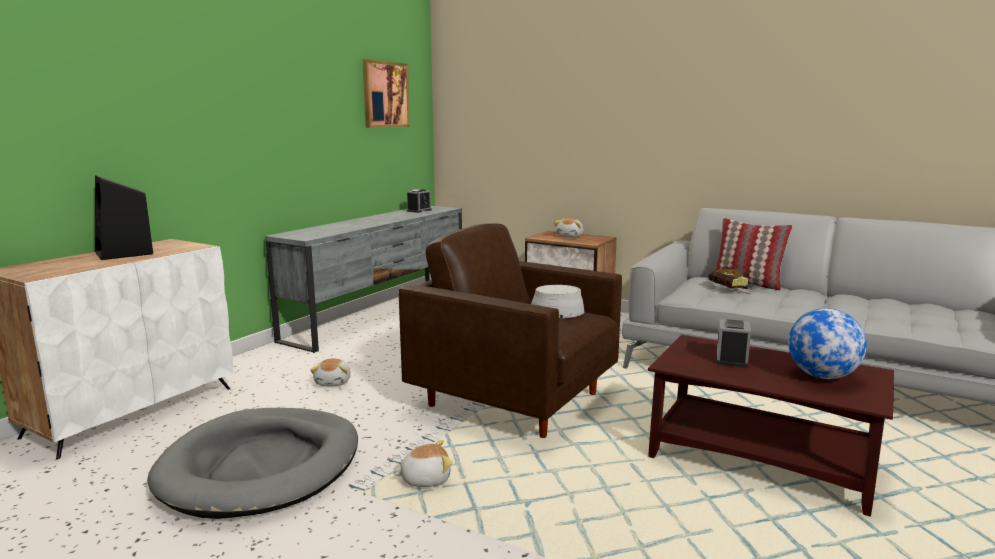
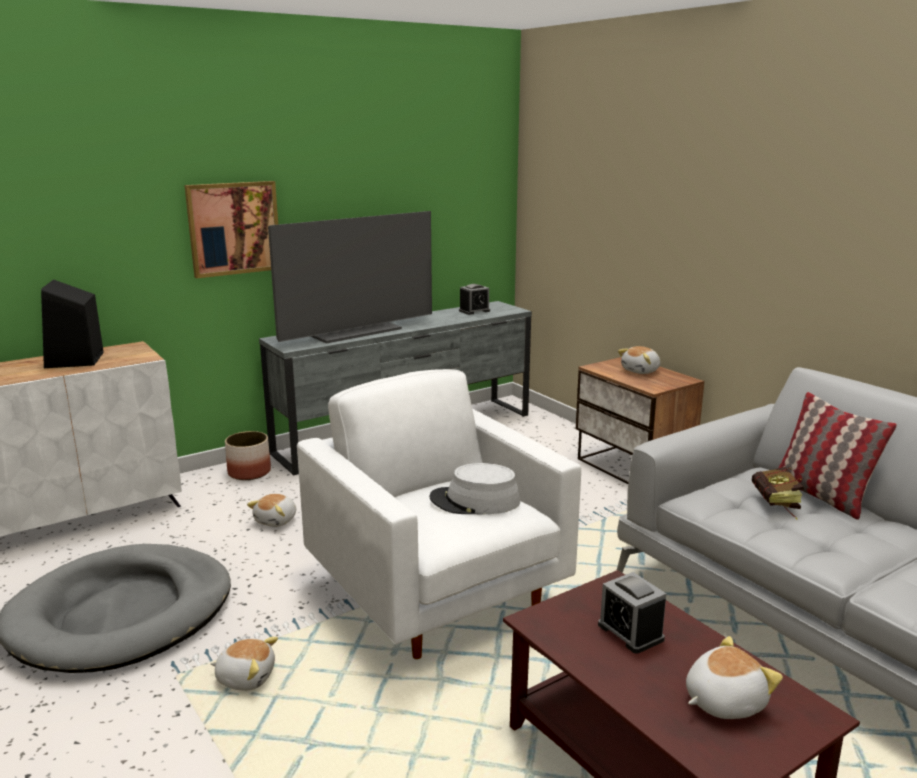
camera: 25 degrees right, 5 degrees up
picture [363,59,410,128] -> picture moved to [184,181,278,278]
brown armchair [398,223,622,438] -> white armchair [297,369,581,659]
alarm clock [717,319,751,368] -> alarm clock turned 75 degrees counterclockwise [598,572,666,654]
globe [788,308,867,379] -> plush toy [686,636,783,719]
none -> planter [225,431,271,480]
none -> television [268,211,432,344]

